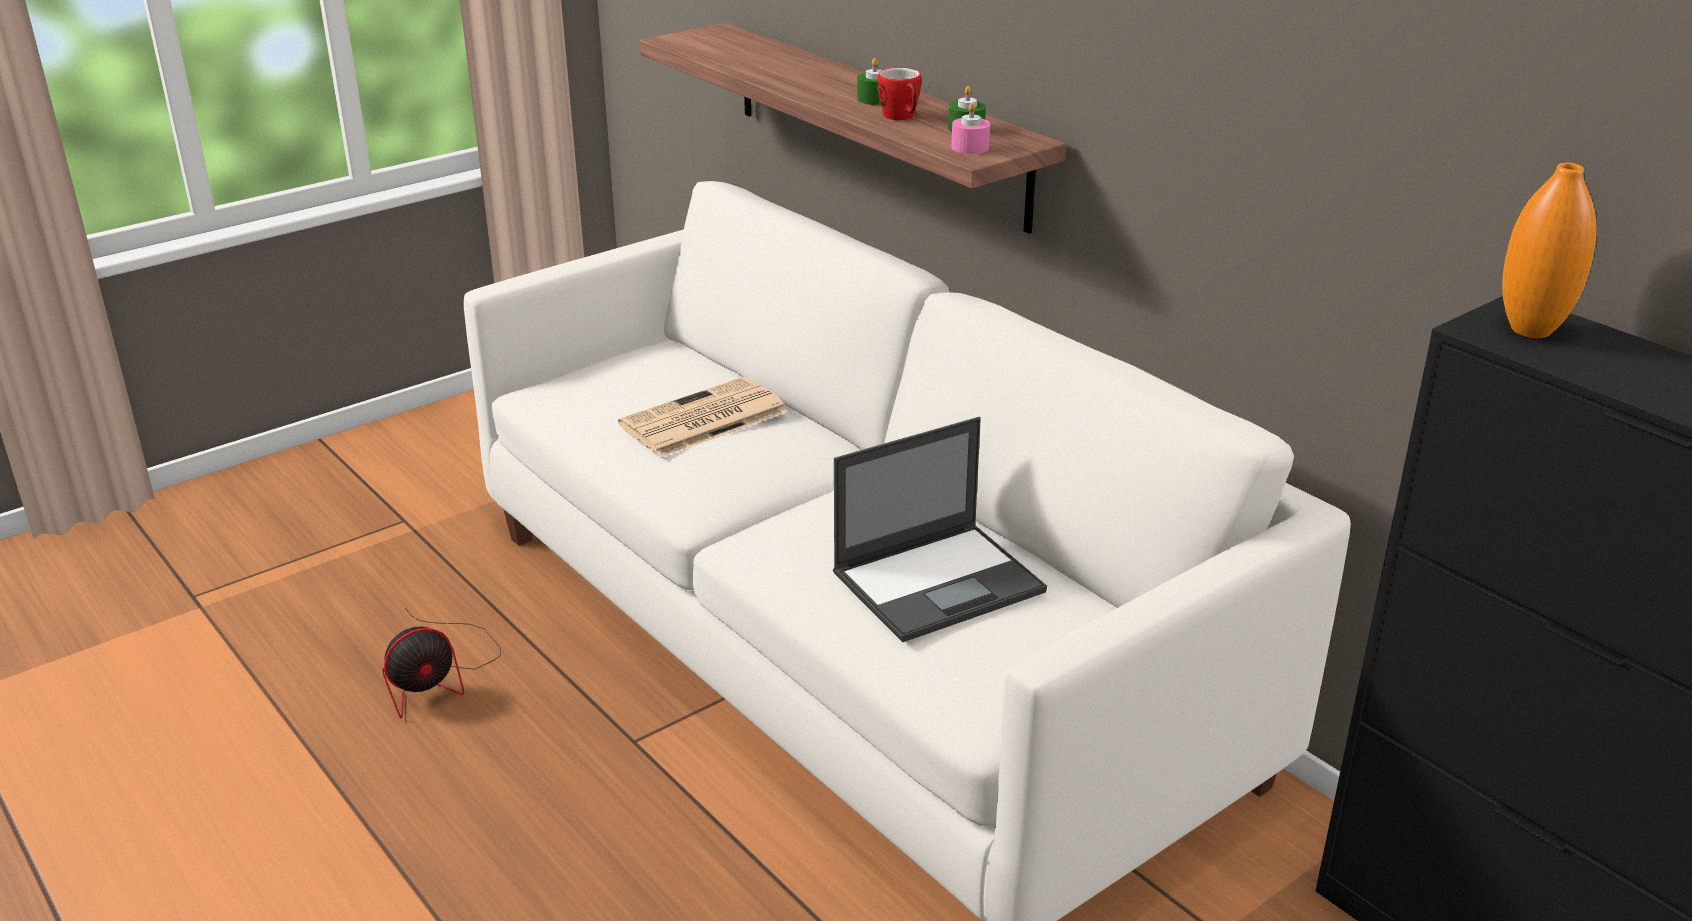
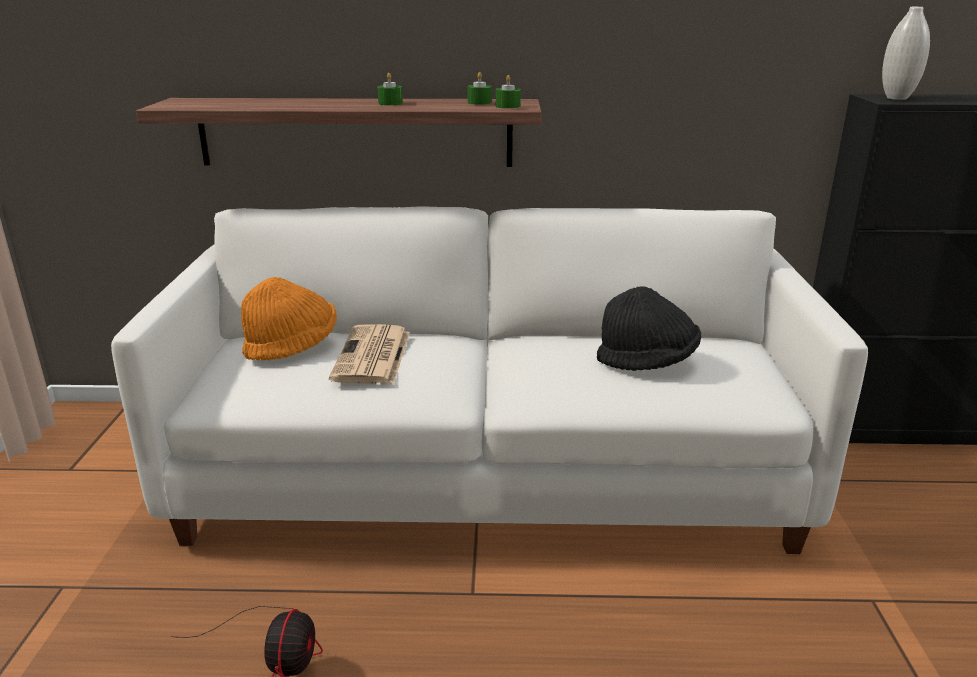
camera: 50 degrees left, 5 degrees down
laptop [833,417,1047,642] -> black hat [597,286,701,371]
mug [878,68,921,121] -> none
pink candle [951,103,990,154] -> green candle [496,75,521,109]
orange vase [1502,163,1597,338] -> white vase [882,7,930,100]
none -> orange hat [241,277,337,360]

